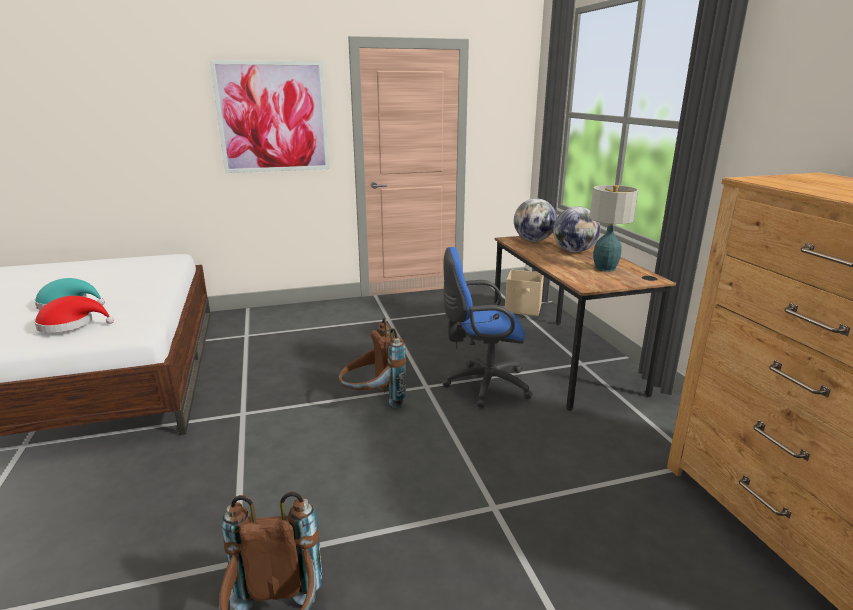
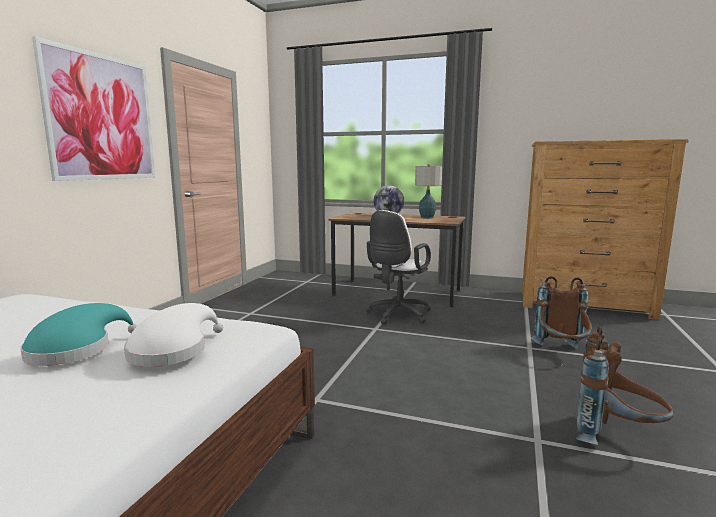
camera: 55 degrees left, 10 degrees down
red hat [34,296,114,333] -> white hat [124,303,223,367]
brown backpack [339,318,406,408] -> brown backpack moved to [531,276,592,348]
blue office chair [443,247,533,408] -> white office chair [366,210,431,325]
beige storage box [505,270,544,316] -> none
globe [514,198,557,242] -> none

